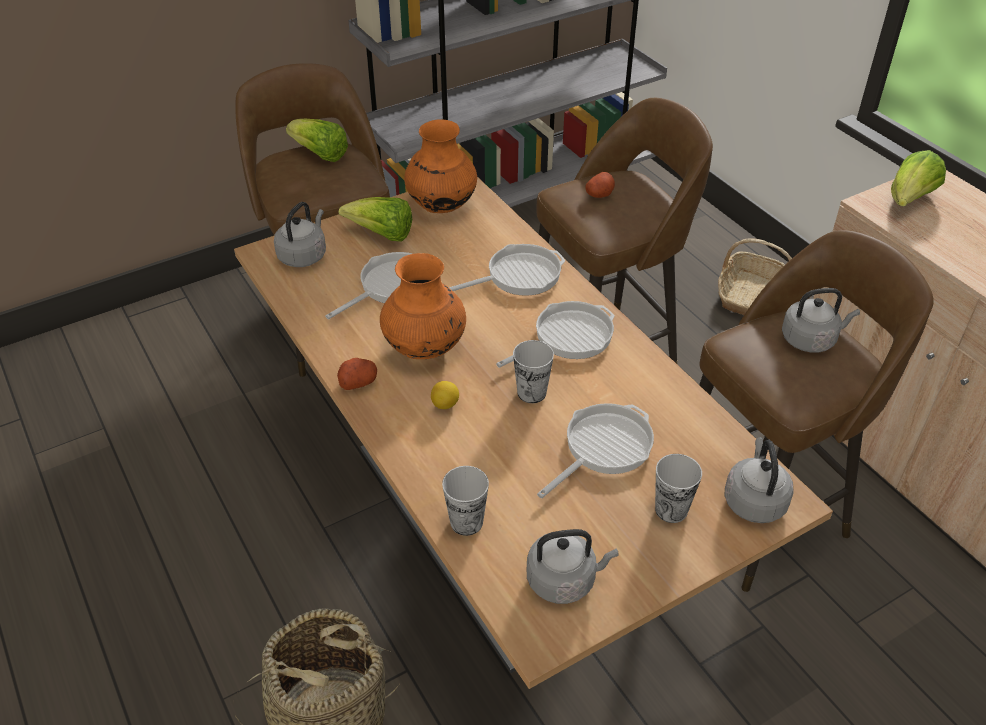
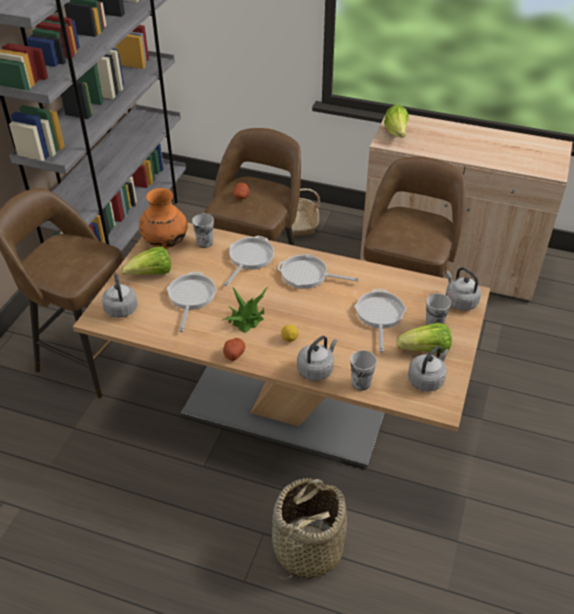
camera: 40 degrees left, 0 degrees up
lettuce [286,119,348,162] -> lettuce moved to [397,323,452,353]
orange vase [380,253,466,359] -> potted plant [221,286,269,333]
frying pan [496,301,615,368] -> frying pan turned 90 degrees counterclockwise [277,254,359,289]
cup [513,340,554,403] -> cup moved to [192,214,214,248]
grey kettle [782,288,860,352] -> grey kettle moved to [297,336,338,381]

